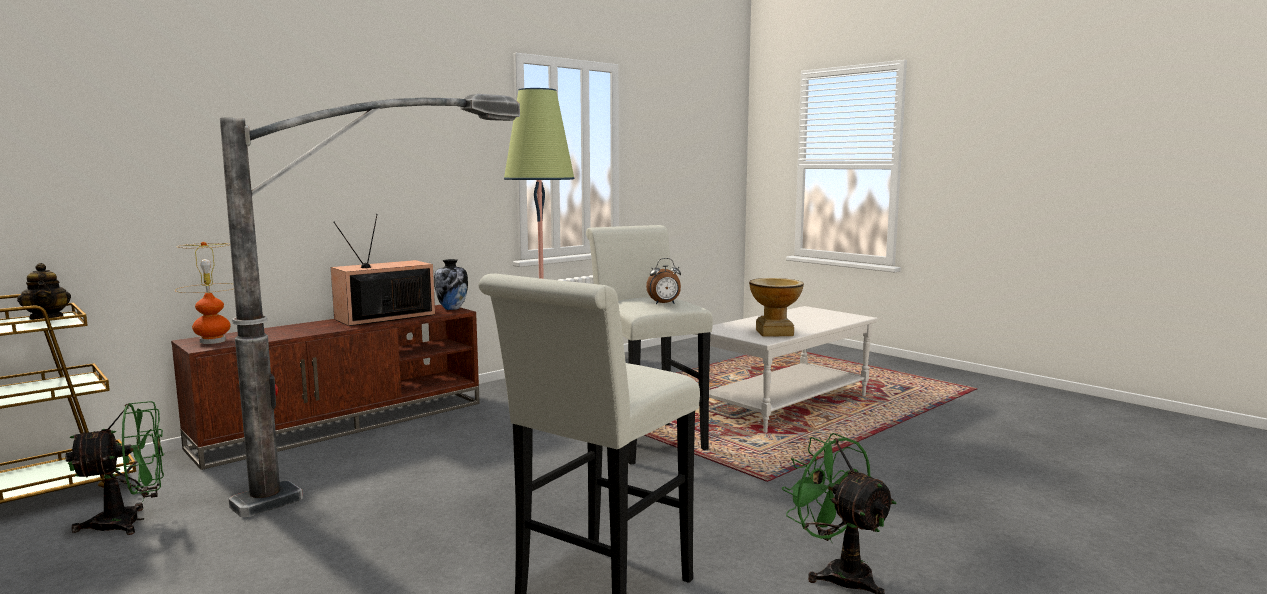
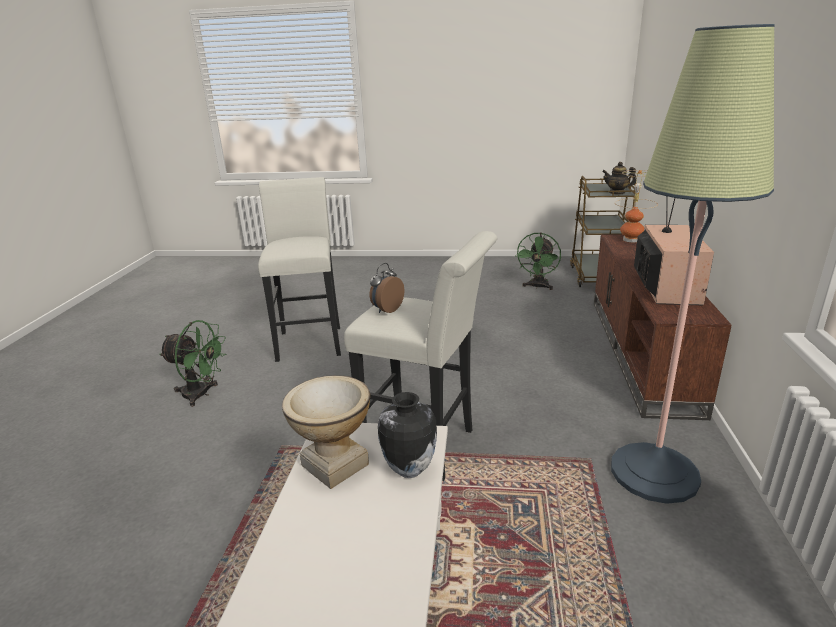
camera: 140 degrees right, 15 degrees up
floor lamp [220,94,520,517] -> none
vase [434,259,468,310] -> vase moved to [378,392,437,478]

